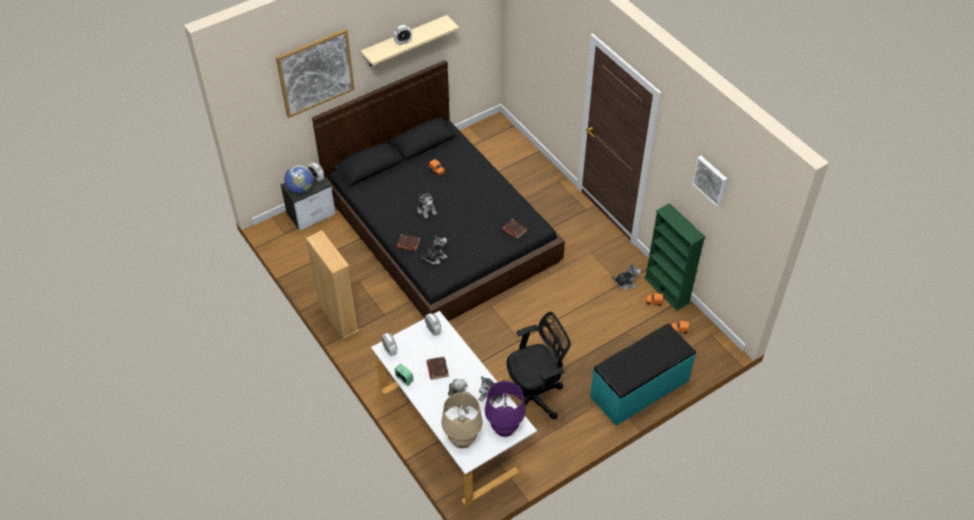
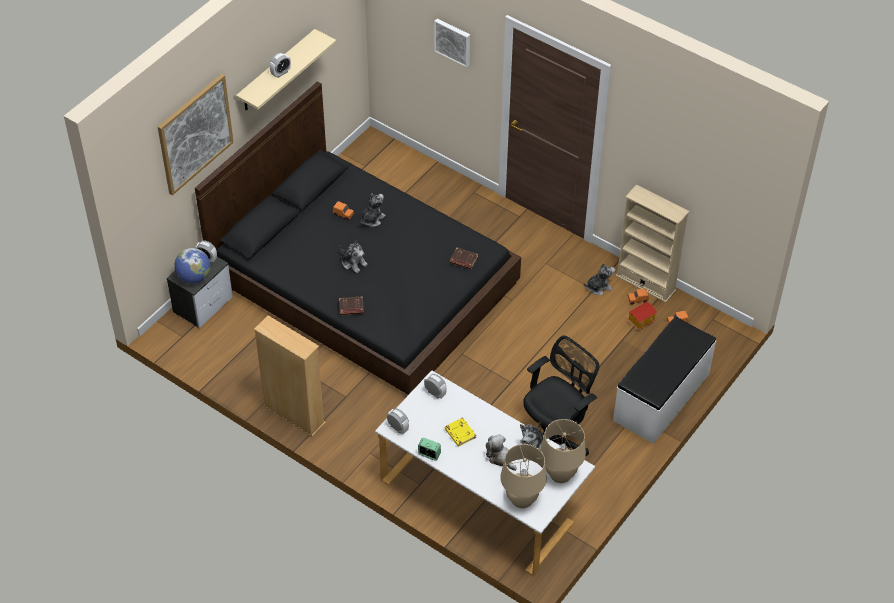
camera: 20 degrees left, 0 degrees up
plush toy [421,235,447,264] -> plush toy moved to [361,193,386,227]
brown book [426,356,449,380] -> yellow book [445,417,476,447]
purple table lamp [485,381,526,437] -> beige table lamp [540,419,586,483]
turquoise bench [590,323,696,426] -> white bench [613,316,716,444]
green bookcase [644,203,705,311] -> beige bookcase [616,184,689,303]
picture [692,156,727,207] -> picture moved to [434,18,470,68]
none -> toy house [627,302,657,330]

